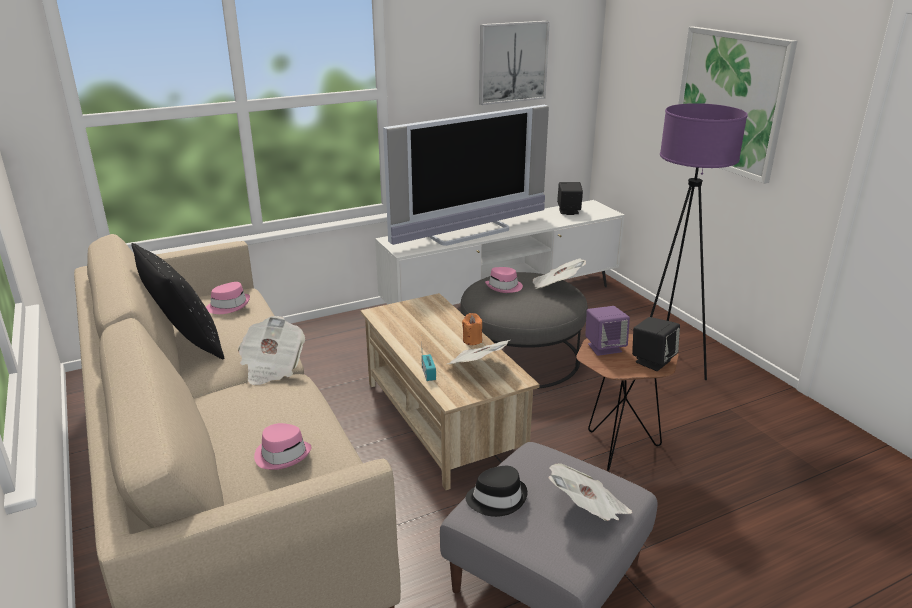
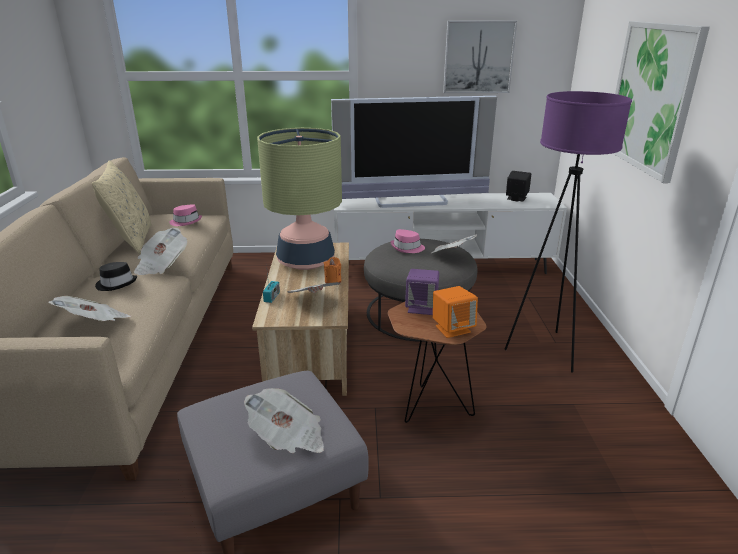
camera: 25 degrees right, 0 degrees up
black pillow [131,243,224,359] -> beige pillow [92,160,152,254]
pink hat [254,423,311,470] -> newspaper [48,296,131,321]
black hat [465,466,528,517] -> black hat moved to [95,262,137,291]
black speaker [632,317,680,371] -> orange speaker [433,286,478,338]
none -> table lamp [257,128,342,270]

